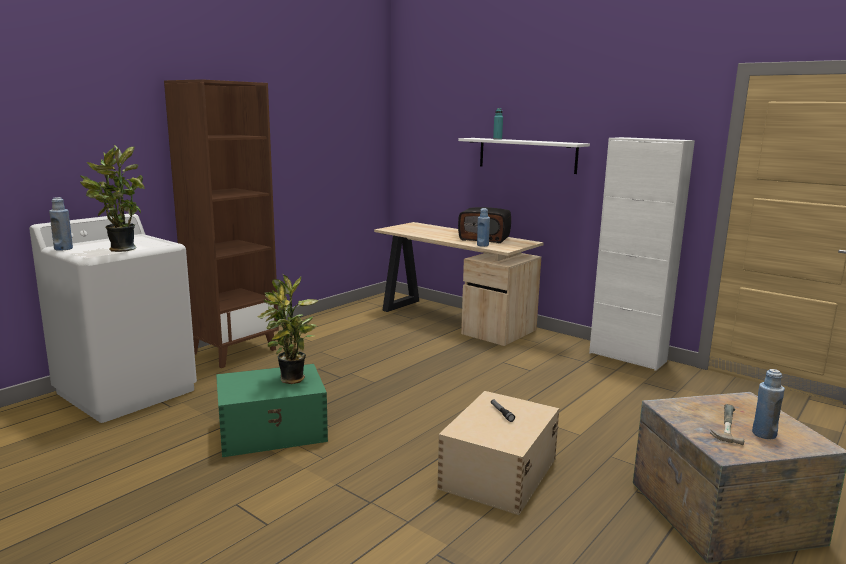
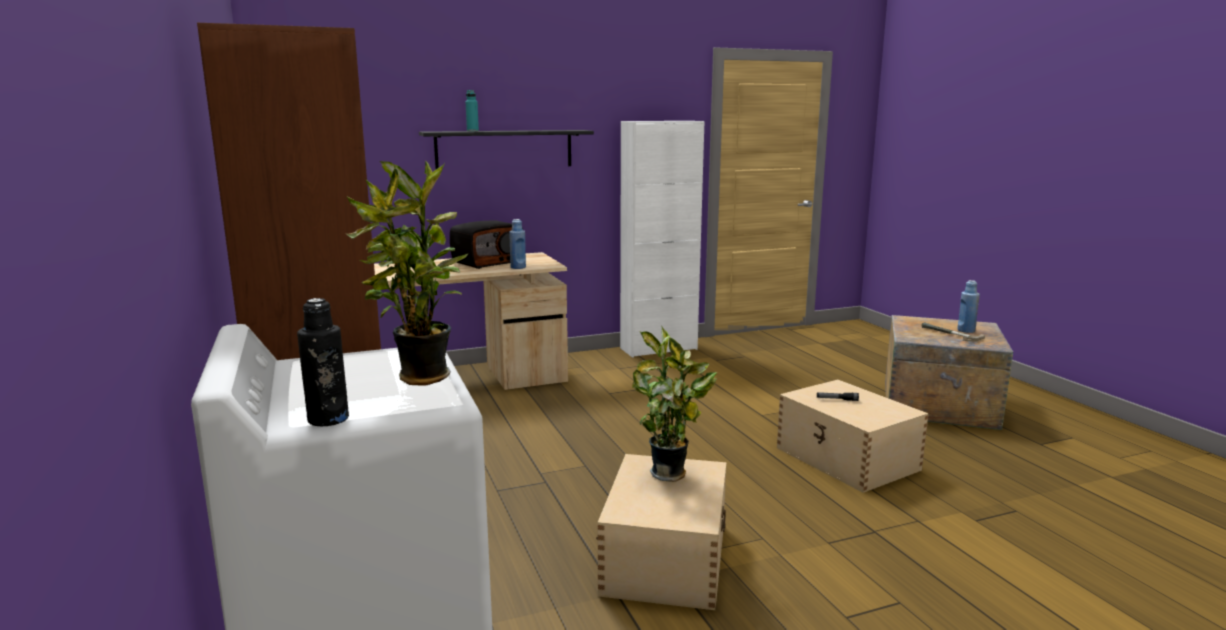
camera: 60 degrees left, 0 degrees up
blue bottle [49,197,73,251] -> black bottle [297,298,349,426]
green storage box [216,364,328,457] -> beige storage box [596,454,726,610]
white shelf [458,138,590,174] -> black shelf [419,130,594,170]

